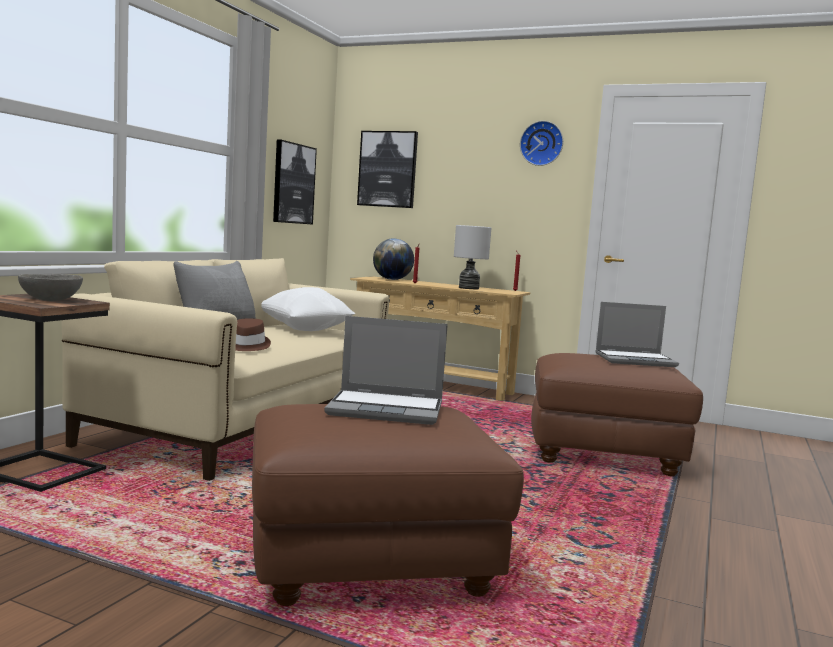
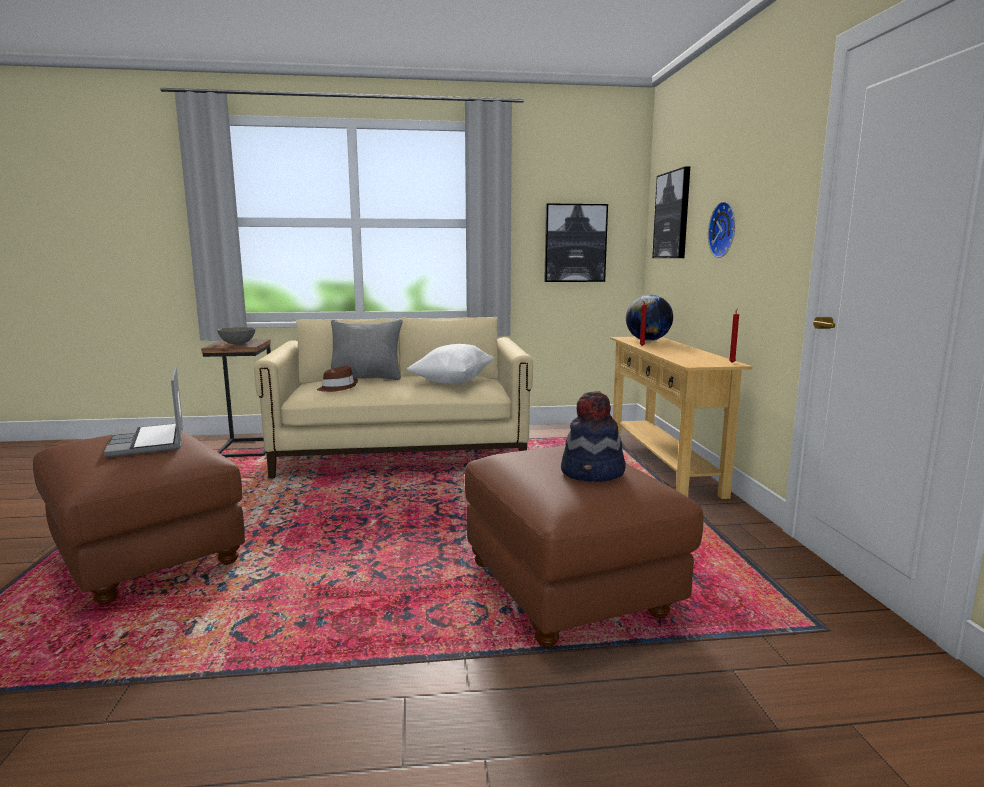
camera: 60 degrees right, 5 degrees up
grey table lamp [454,225,492,289] -> none
wall clock [520,121,563,166] -> wall clock moved to [708,201,735,258]
laptop [595,302,679,367] -> hat [561,391,626,482]

